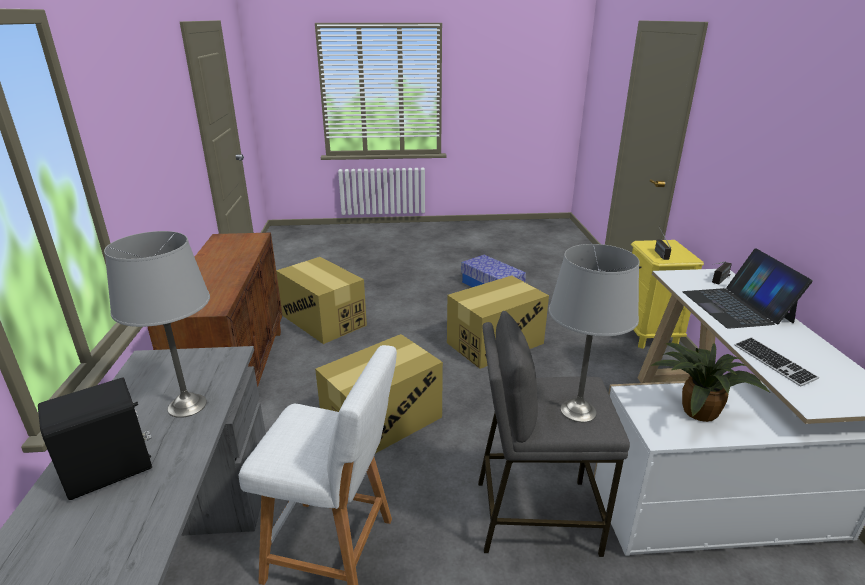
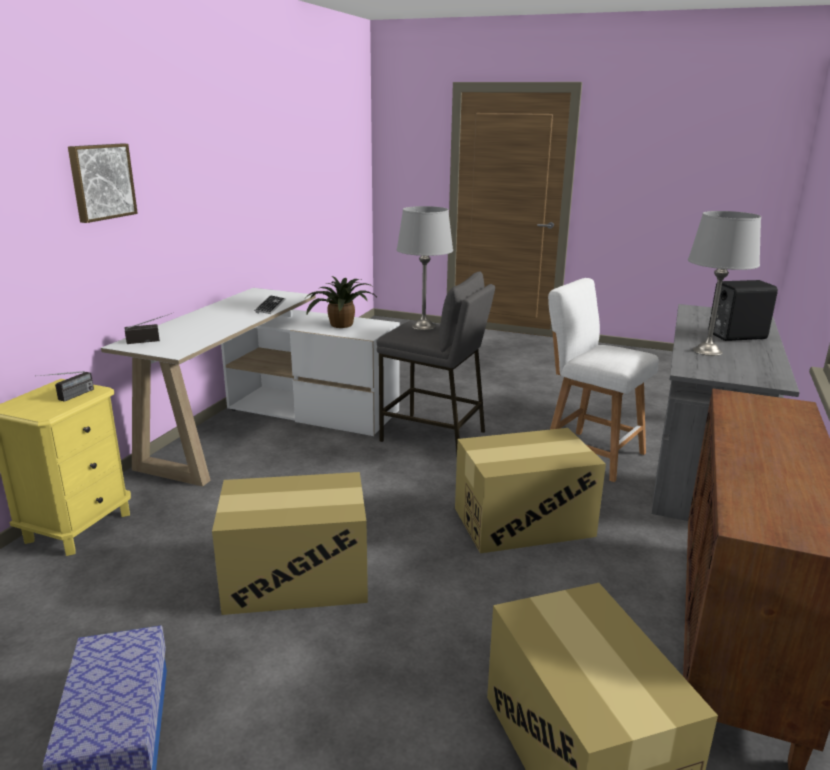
camera: 155 degrees left, 5 degrees down
laptop [682,248,813,329] -> none
none -> picture [68,144,138,223]

